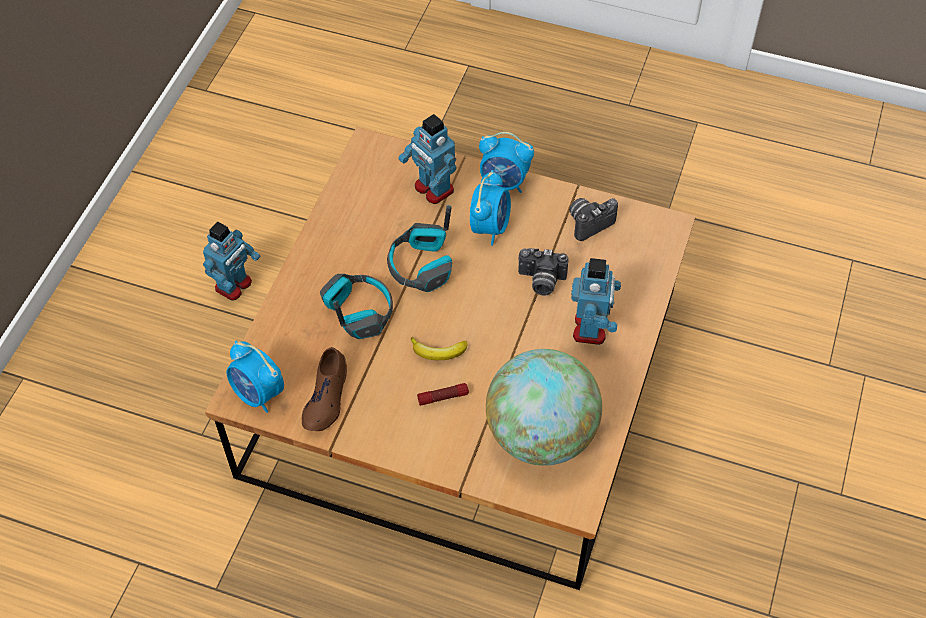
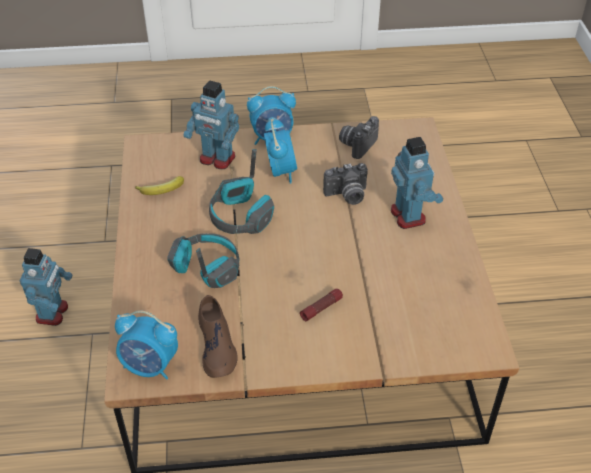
camera: 25 degrees left, 10 degrees down
banana [411,337,468,360] -> banana moved to [135,176,184,195]
globe [486,349,602,466] -> none

